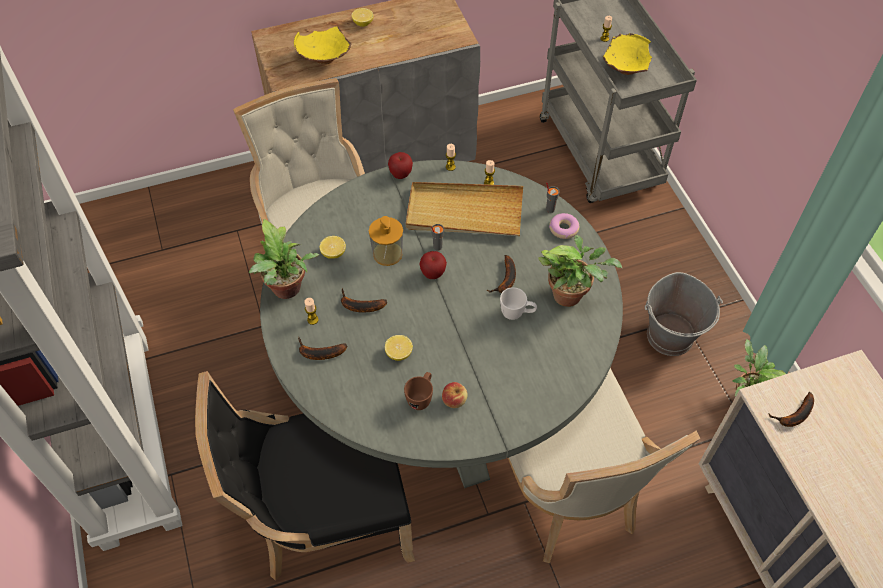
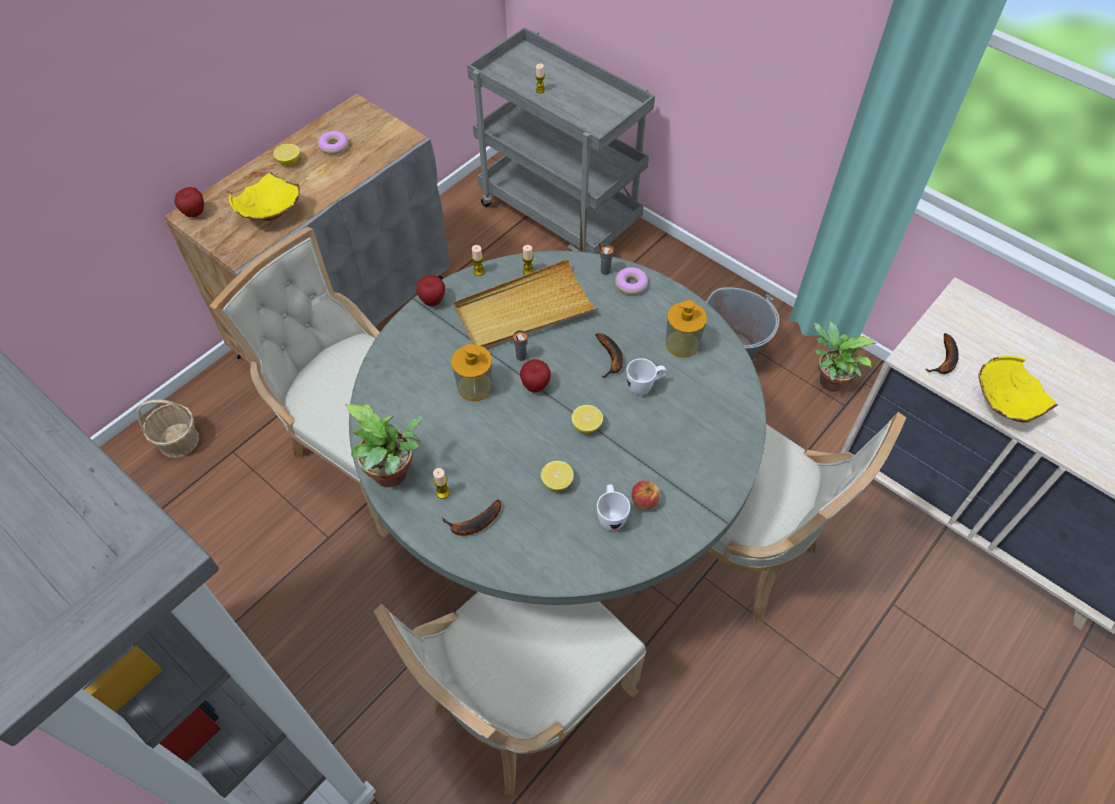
camera: 30 degrees left, 0 degrees up
black chair [195,371,415,581] -> beige chair [374,592,646,795]
lemon [320,236,346,259] -> lemon moved to [572,405,603,433]
banana [341,288,387,312] -> none
brown mug [404,372,433,410] -> white mug [597,484,630,531]
potted plant [538,235,622,307] -> soap dispenser [665,300,707,358]
yellow bowl [603,33,652,75] -> yellow bowl moved to [978,356,1058,423]
none -> basket [137,400,199,458]
none -> apple [175,187,204,217]
none -> donut [318,131,348,154]

